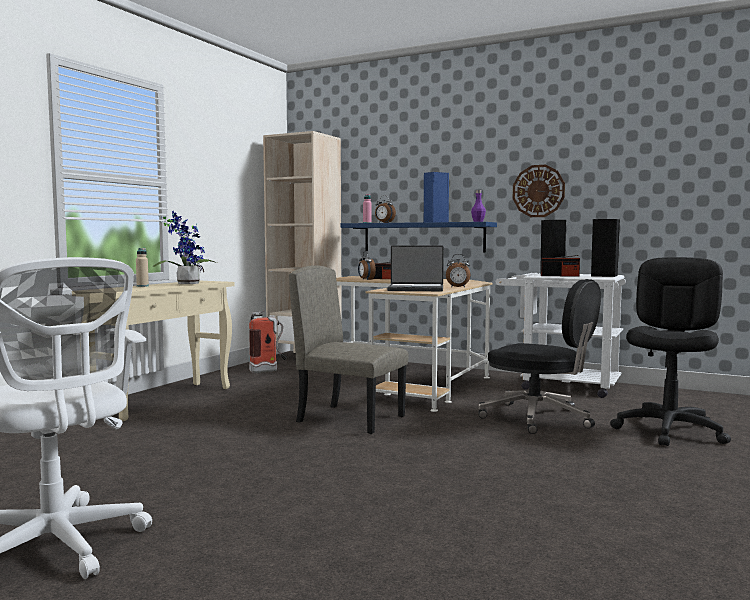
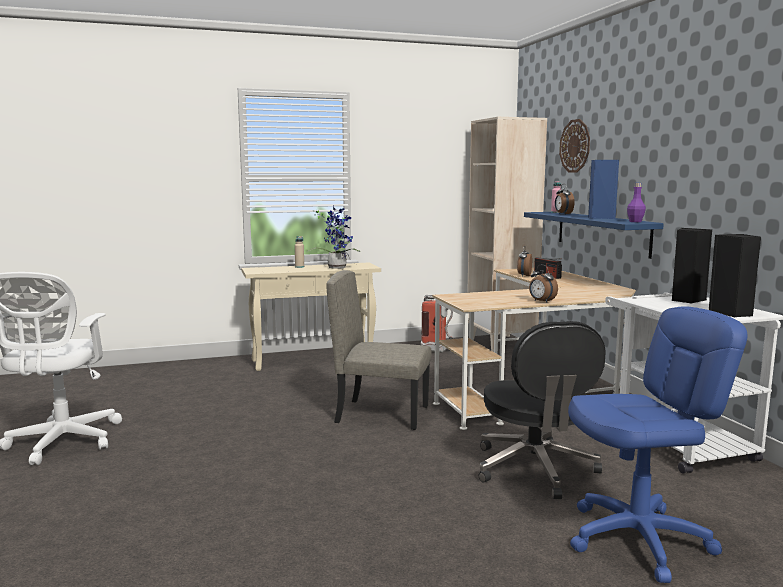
camera: 45 degrees right, 5 degrees up
beige chair [289,265,408,434] -> beige chair turned 60 degrees counterclockwise [326,270,432,430]
laptop [387,245,444,291] -> none
wall clock [513,165,565,217] -> wall clock moved to [559,119,590,173]
radio [541,255,580,277] -> none
black office chair [610,257,731,446] -> blue office chair [568,306,747,583]

